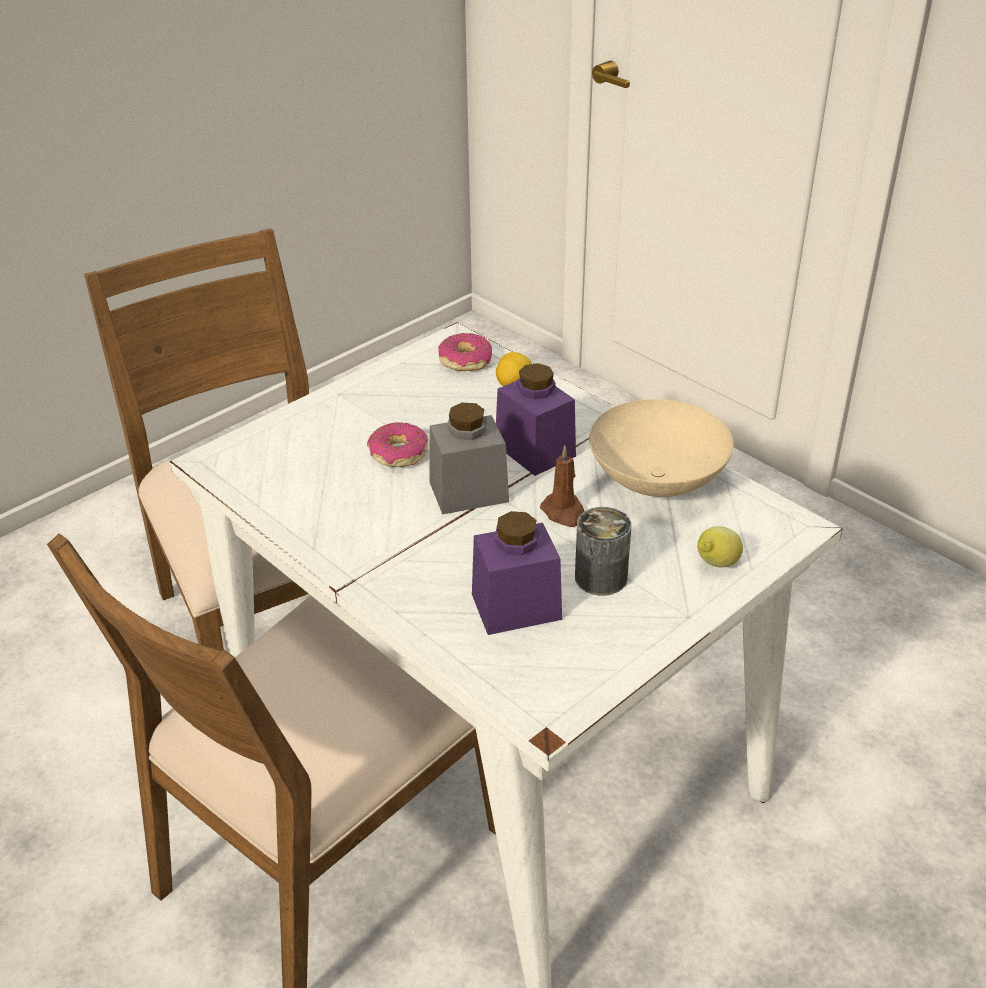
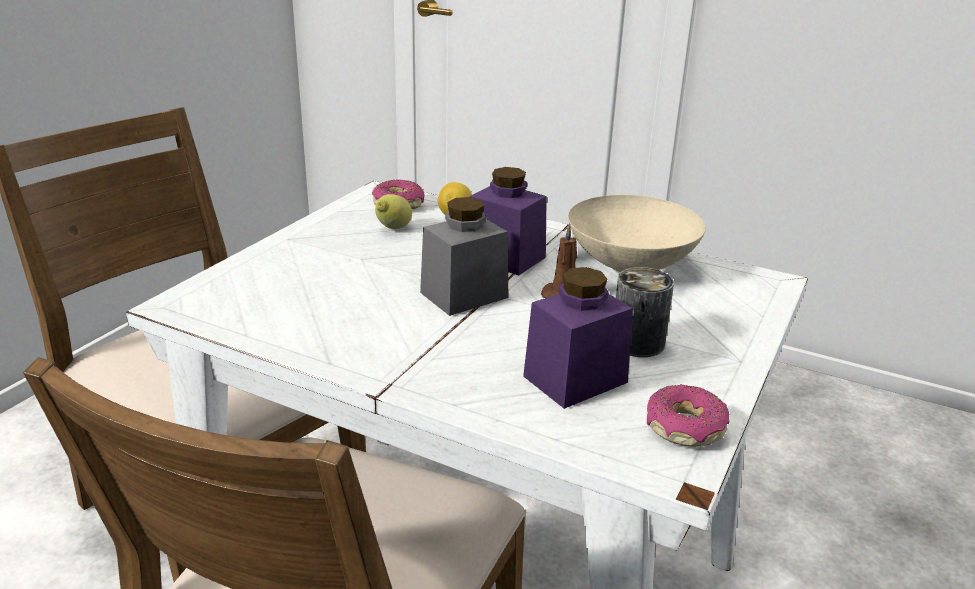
camera: 20 degrees left, 10 degrees down
donut [367,422,428,467] -> donut moved to [647,385,730,447]
lemon [697,526,743,567] -> lemon moved to [375,194,412,229]

